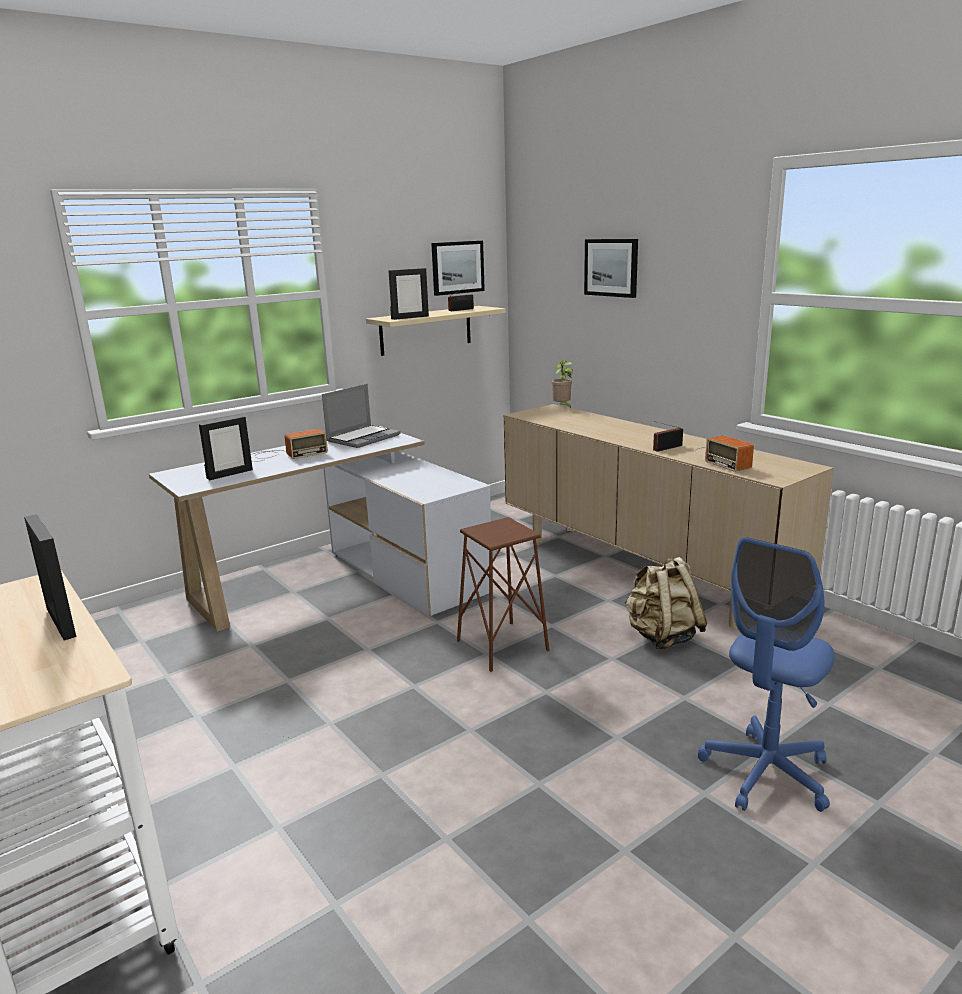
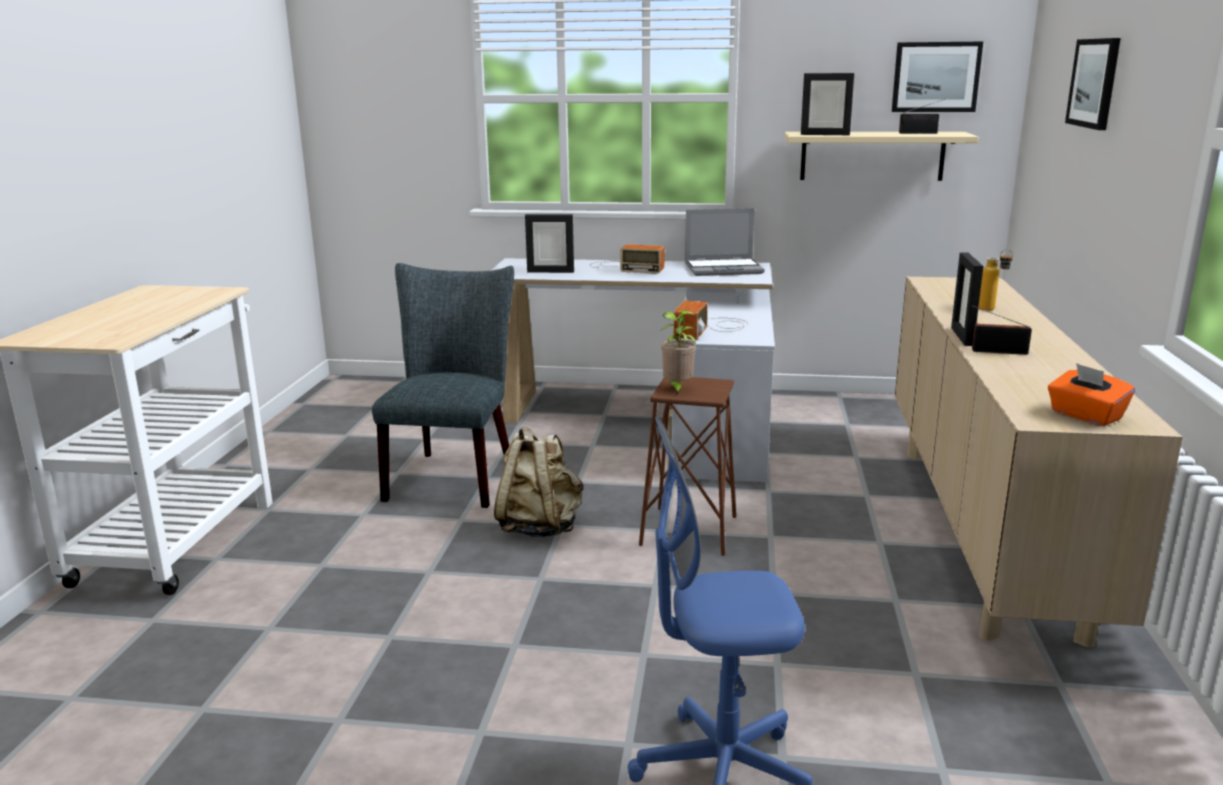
camera: 45 degrees right, 0 degrees up
picture frame [24,514,76,641] -> picture frame moved to [951,253,983,346]
potted plant [552,360,573,408] -> potted plant moved to [659,310,697,396]
beige backpack [625,557,707,649] -> beige backpack moved to [494,426,583,537]
radio [694,435,754,472] -> radio moved to [674,301,748,339]
none -> grey chair [372,263,514,508]
none -> bottle [979,249,1013,311]
none -> orange tissue box [1048,363,1135,426]

